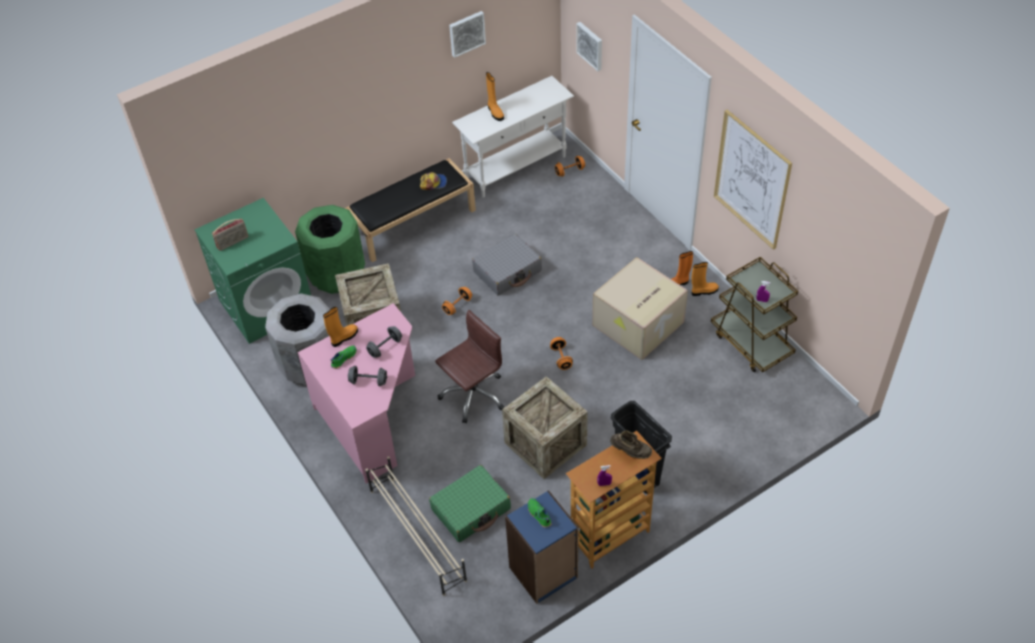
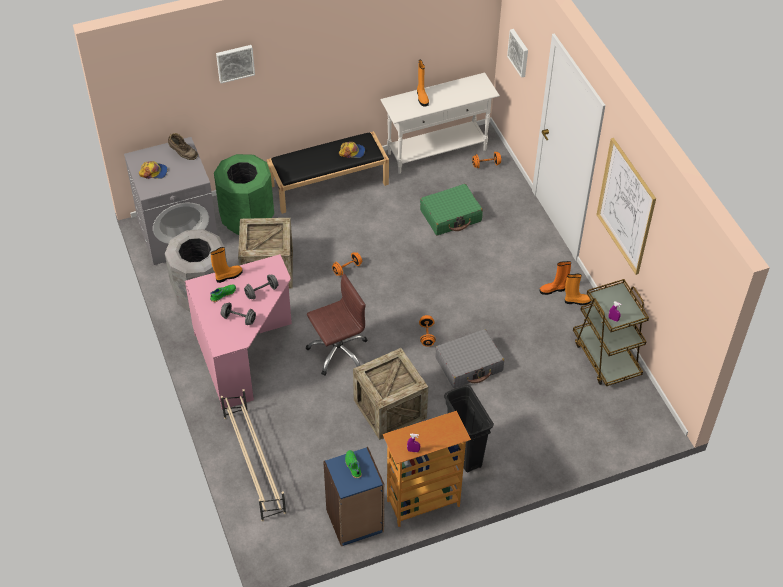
camera: 10 degrees right, 0 degrees up
green washing machine [194,198,311,344] -> grey washing machine [124,137,217,265]
radio [212,218,248,251] -> cap [139,161,168,179]
green suitcase [429,465,511,542] -> green suitcase moved to [420,184,483,235]
picture [449,11,486,58] -> picture moved to [216,45,255,83]
grey suitcase [472,234,542,295] -> grey suitcase moved to [435,329,504,388]
cardboard box [592,257,688,360] -> none
brown boot [610,430,652,459] -> brown boot moved to [168,133,198,160]

